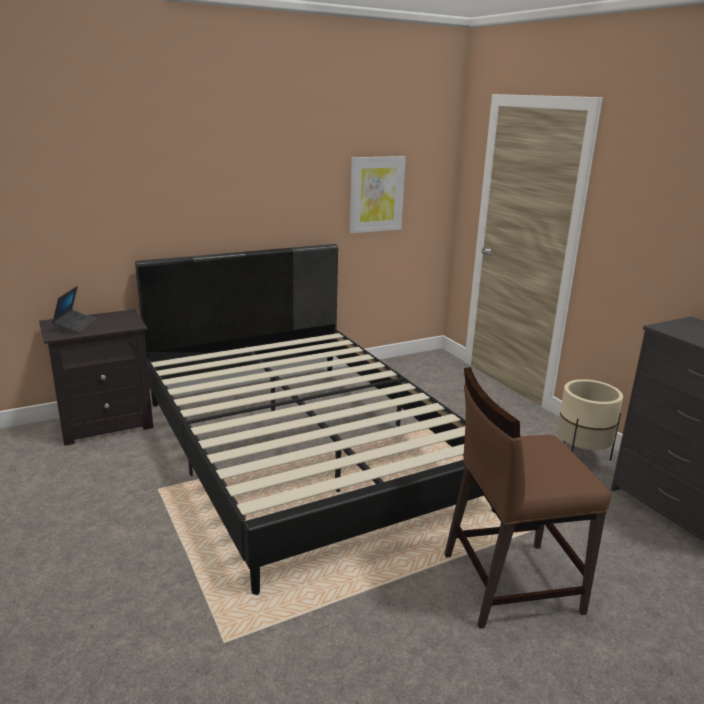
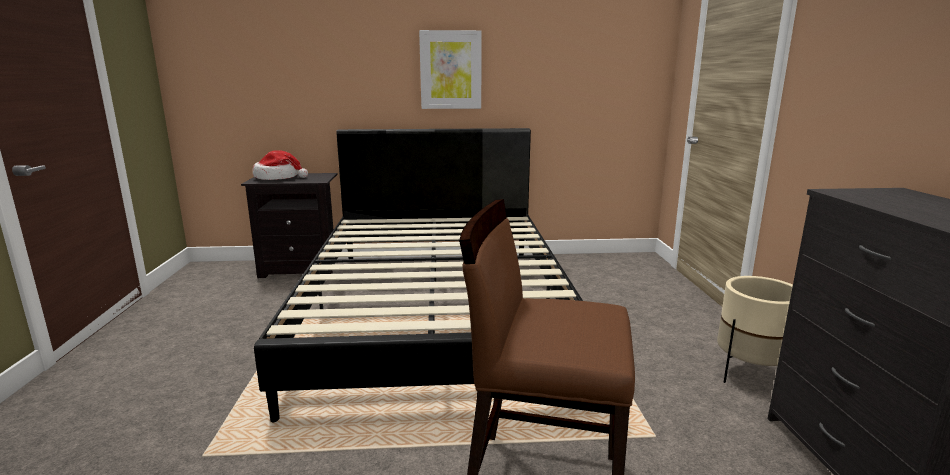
camera: 25 degrees right, 5 degrees down
laptop [52,286,97,334] -> hat [253,150,308,180]
picture [349,156,406,233] -> picture moved to [419,30,482,109]

